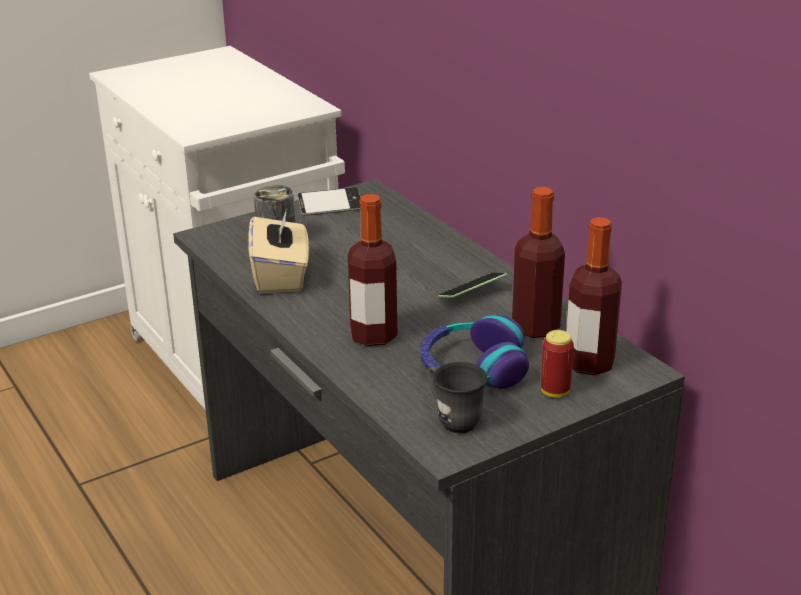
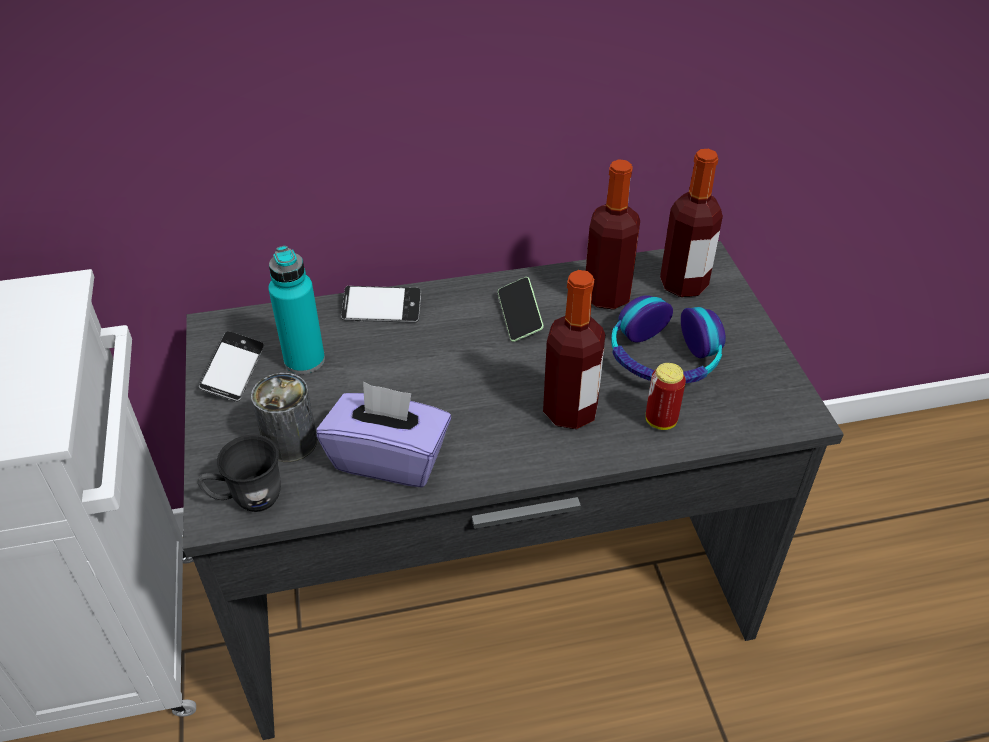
camera: 70 degrees left, 15 degrees up
beige tissue box [248,208,309,293] -> purple tissue box [317,382,451,488]
grey mug [428,362,487,433] -> grey mug moved to [197,435,281,512]
can [541,330,574,398] -> can moved to [646,363,686,430]
none -> turquoise bottle [268,246,325,374]
none -> phone [341,286,421,323]

